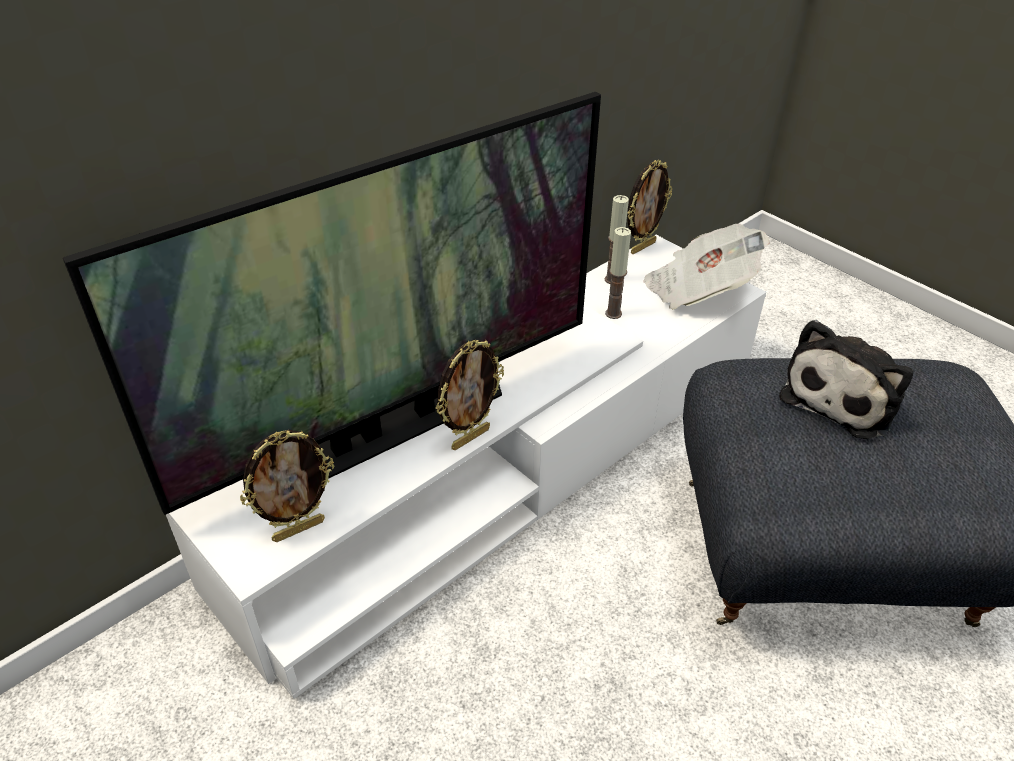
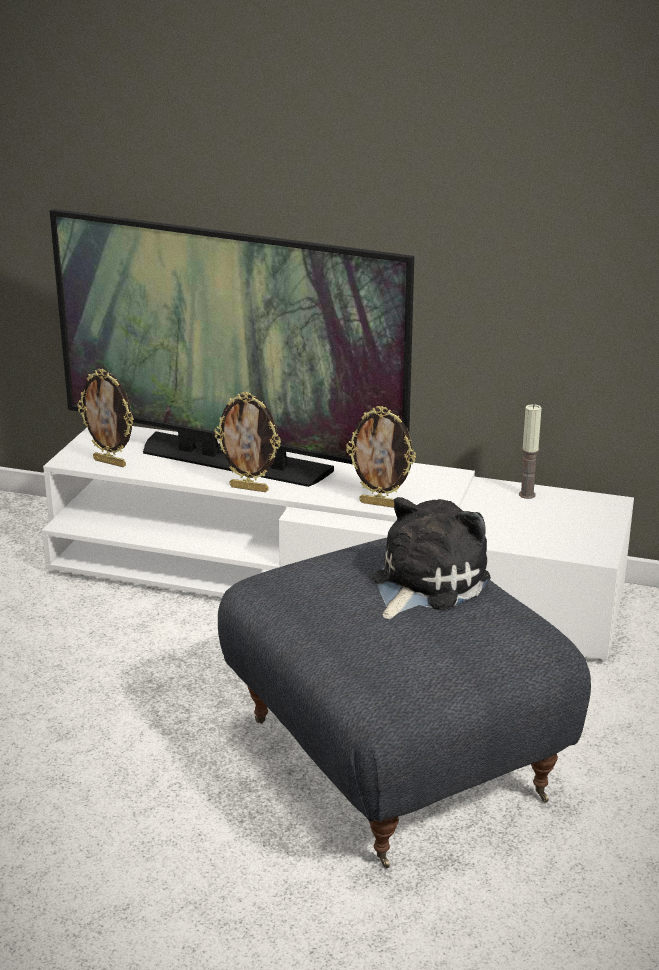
camera: 60 degrees right, 15 degrees down
candle [605,227,631,319] -> none
picture frame [627,160,672,254] -> picture frame moved to [346,406,416,508]
newspaper [643,223,770,310] -> none
plush toy [779,320,913,439] -> plush toy turned 120 degrees clockwise [373,497,491,619]

